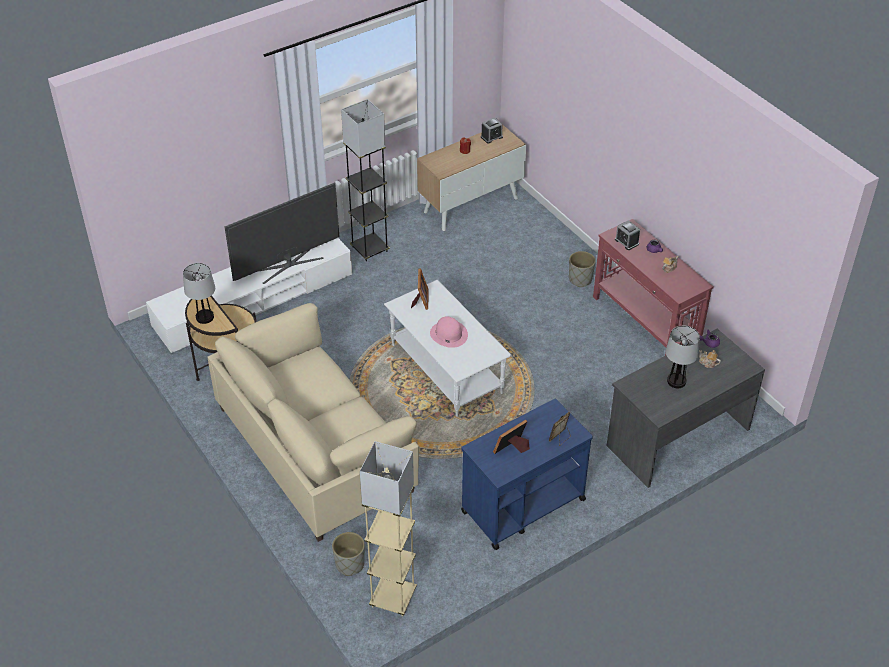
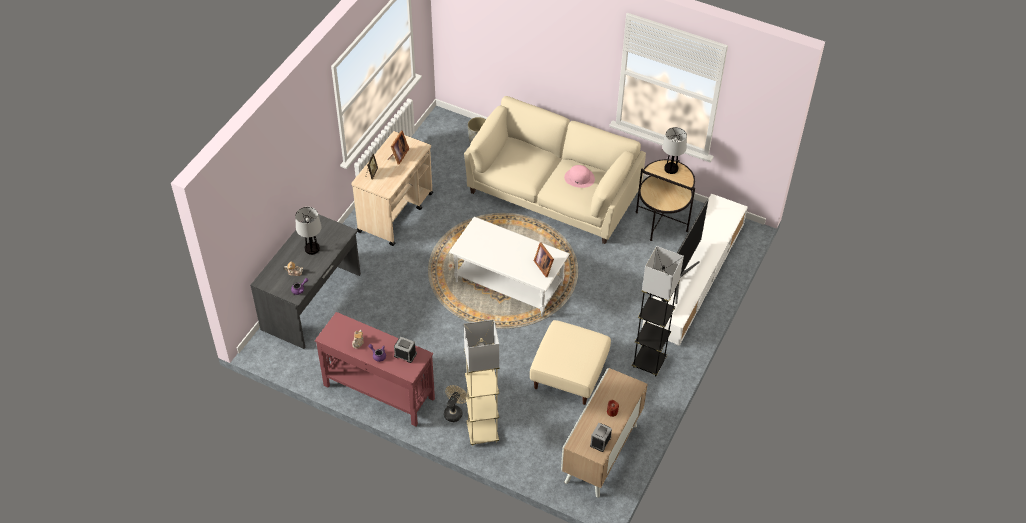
camera: 150 degrees right, 5 degrees up
beige floor lamp [360,441,417,616] -> beige floor lamp moved to [464,319,499,446]
pink hat [430,317,468,348] -> pink hat moved to [564,165,595,188]
blue cart [461,399,593,550] -> beige cart [351,131,433,246]
grey planter [569,251,596,287] -> beige fan [444,385,467,422]
none -> beige ottoman [530,320,611,405]

